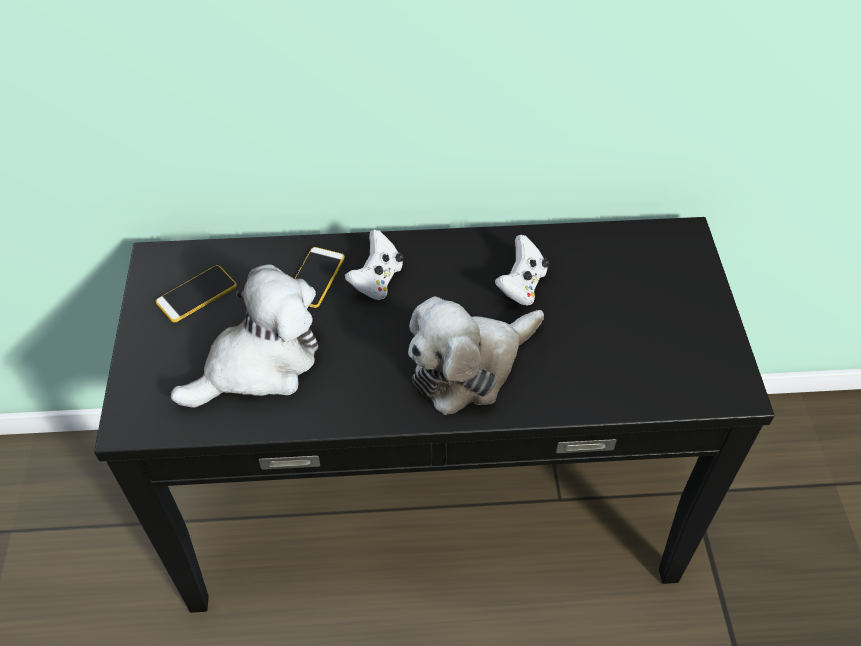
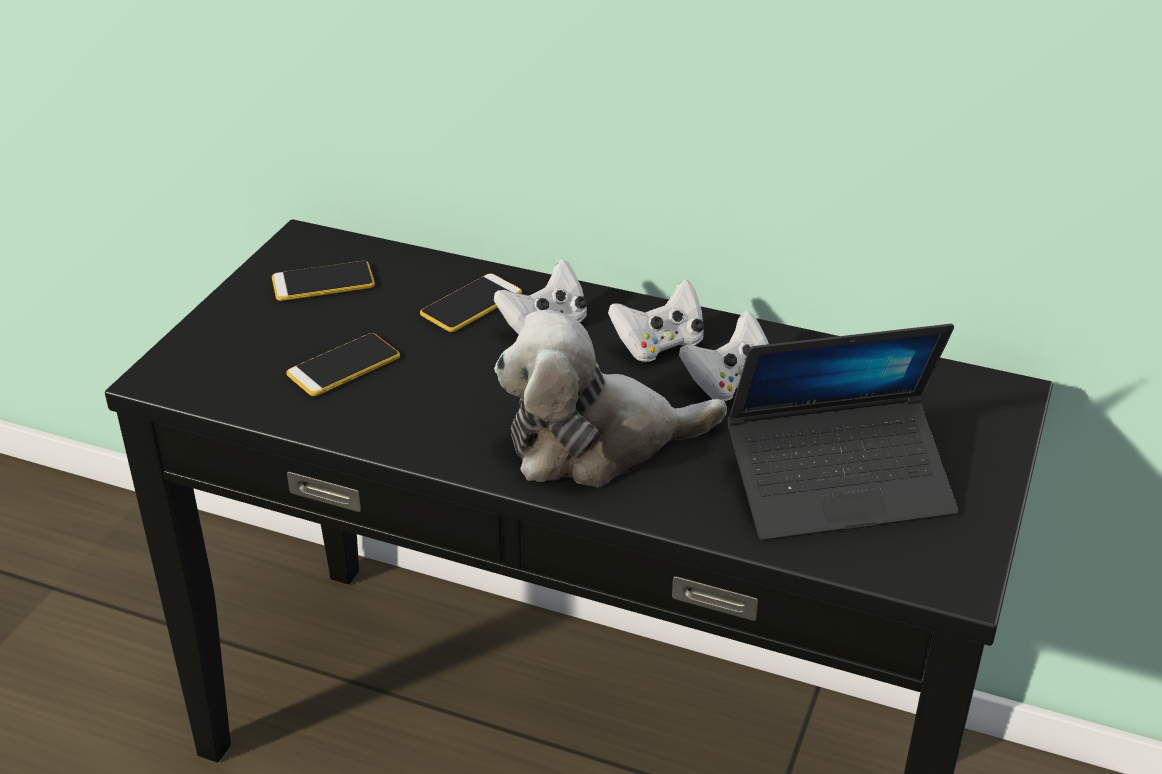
camera: 25 degrees right, 15 degrees down
plush toy [171,264,318,408] -> phone [286,333,400,396]
none -> white game controller [608,279,704,362]
none -> laptop [727,324,958,541]

